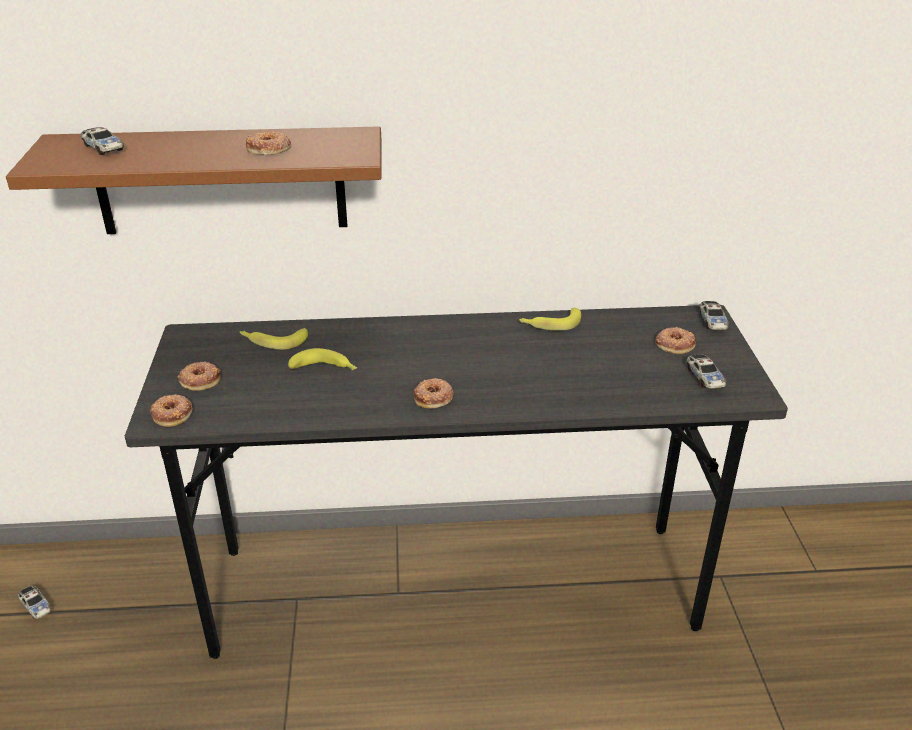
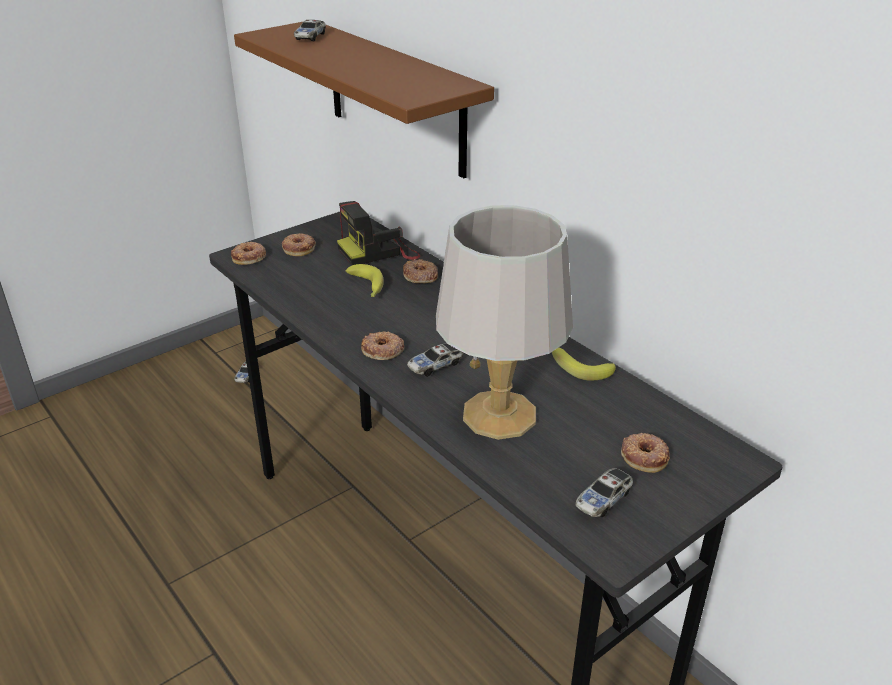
camera: 55 degrees right, 0 degrees up
banana [240,328,308,350] -> camera [337,201,421,265]
donut [246,131,291,155] -> donut moved to [403,259,438,283]
toy car [699,301,729,330] -> toy car moved to [407,344,463,377]
none -> grey table lamp [436,205,573,440]

